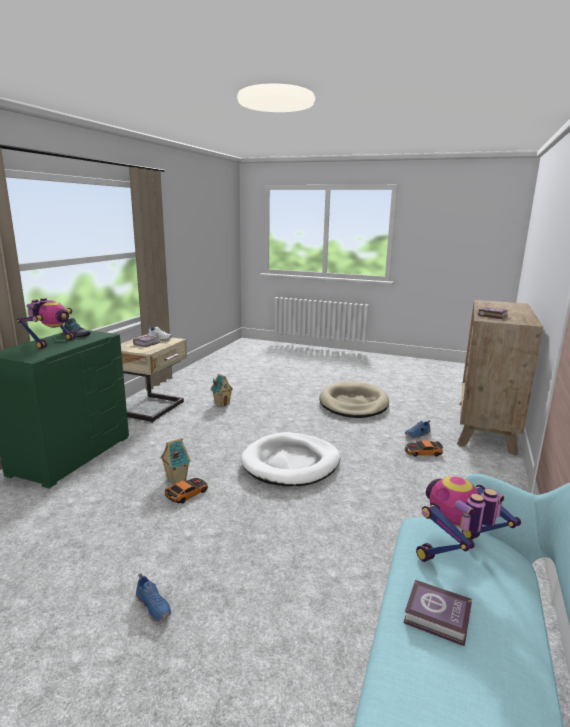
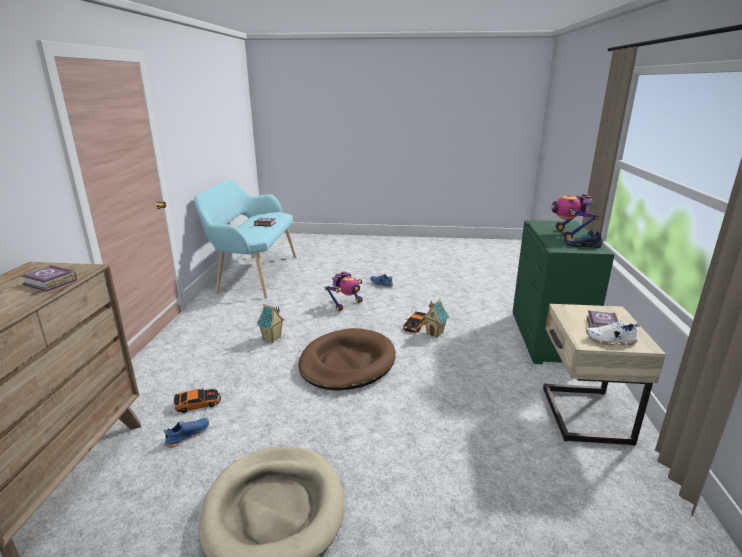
camera: 165 degrees right, 5 degrees up
toy house [210,373,233,407] -> toy house moved to [257,304,284,343]
white dog bed [241,432,340,486] -> brown dog bed [298,328,396,390]
toy robot [416,476,521,562] -> toy robot moved to [325,271,362,311]

